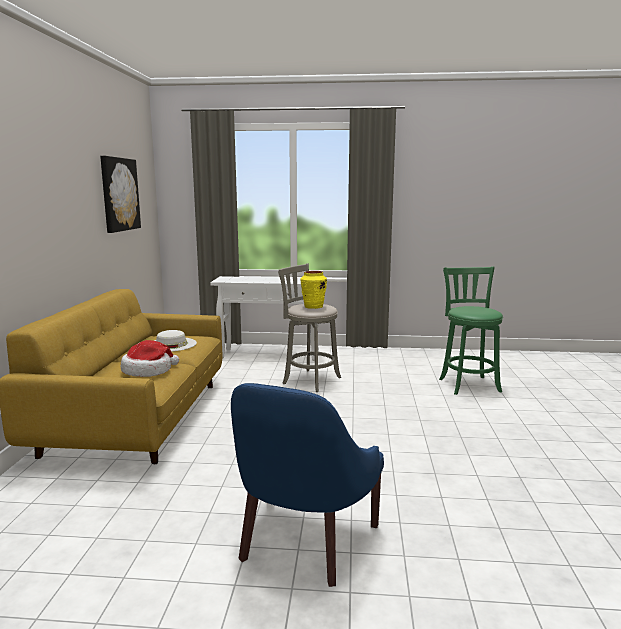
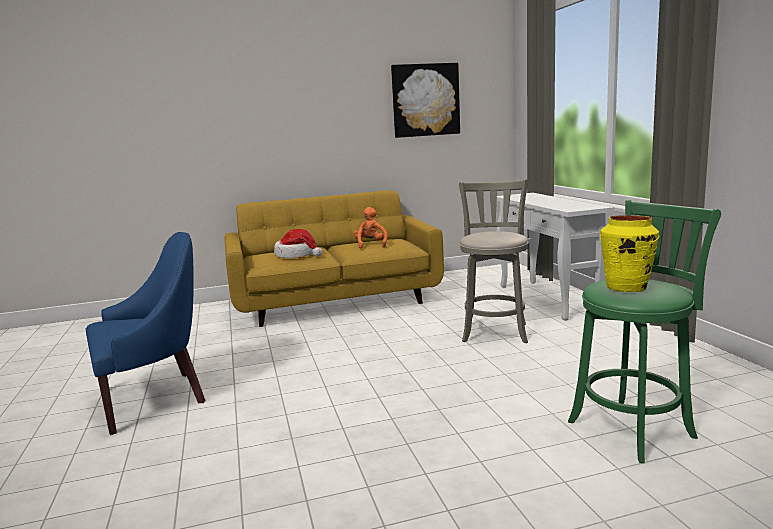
camera: 70 degrees right, 0 degrees up
white hat [154,330,197,352] -> orange plush toy [353,207,388,248]
blue armchair [231,383,384,587] -> blue armchair turned 150 degrees clockwise [86,232,205,435]
yellow vase [300,271,327,309] -> yellow vase moved to [600,215,659,292]

